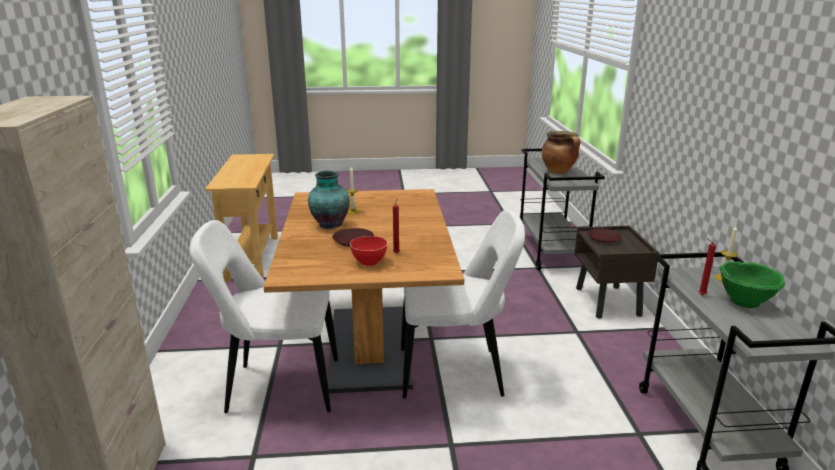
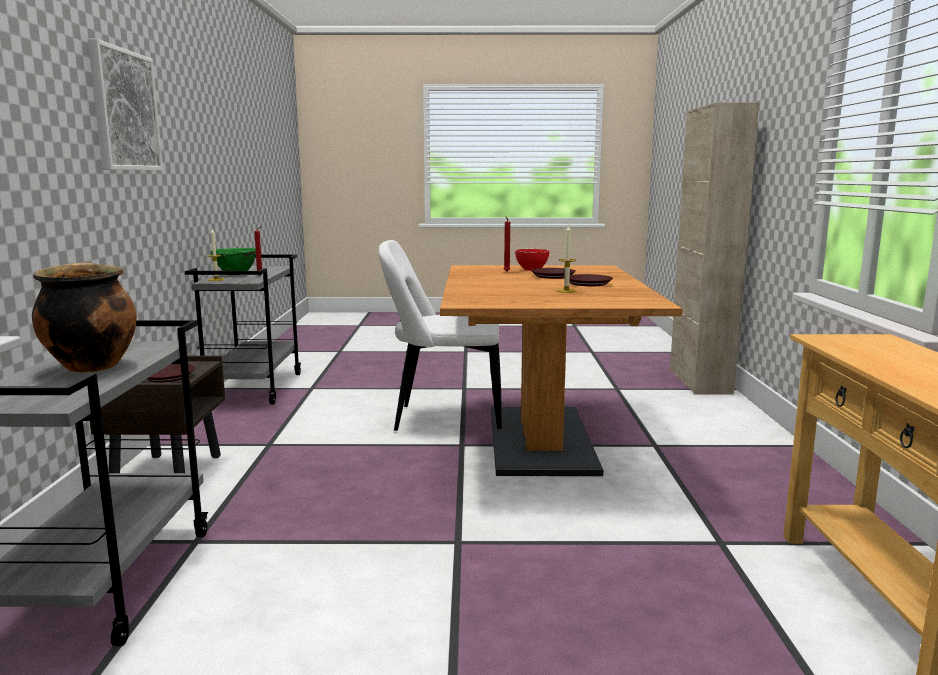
camera: 175 degrees left, 10 degrees down
white chair [190,220,338,413] -> none
vase [308,170,350,229] -> brown plate [569,274,613,286]
none -> picture [88,39,163,170]

